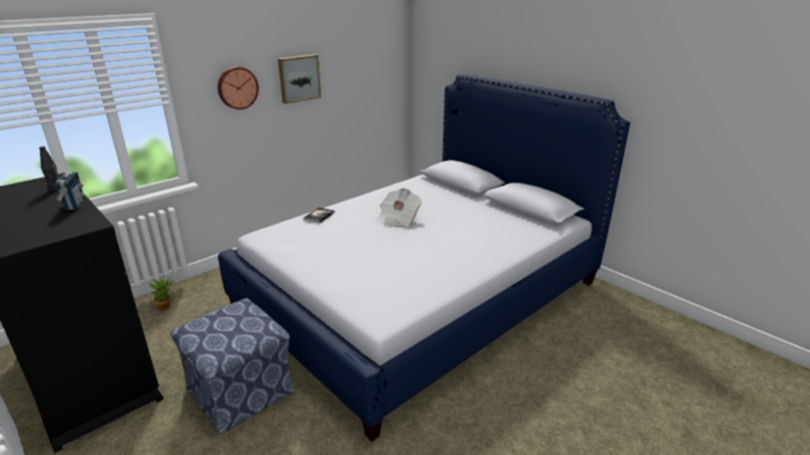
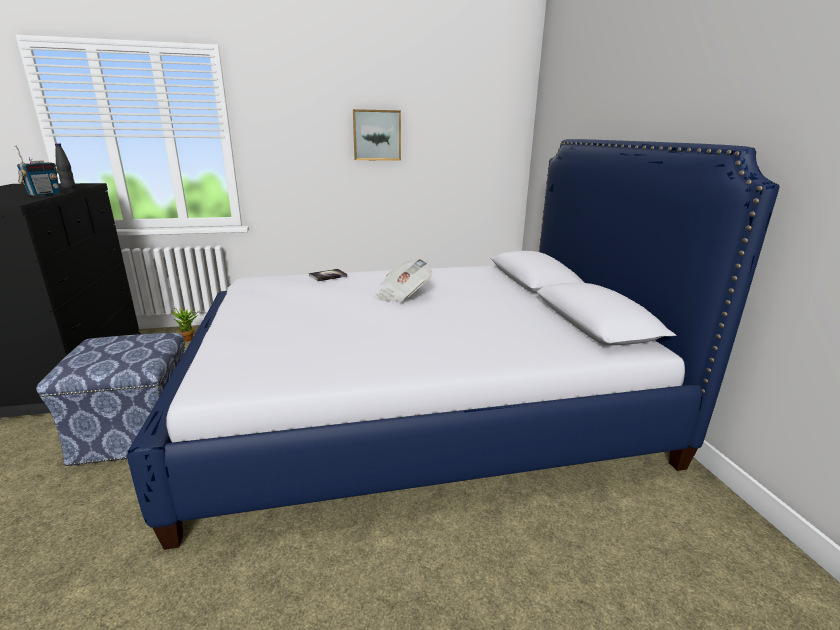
camera: 30 degrees right, 5 degrees down
wall clock [218,67,259,110] -> none

